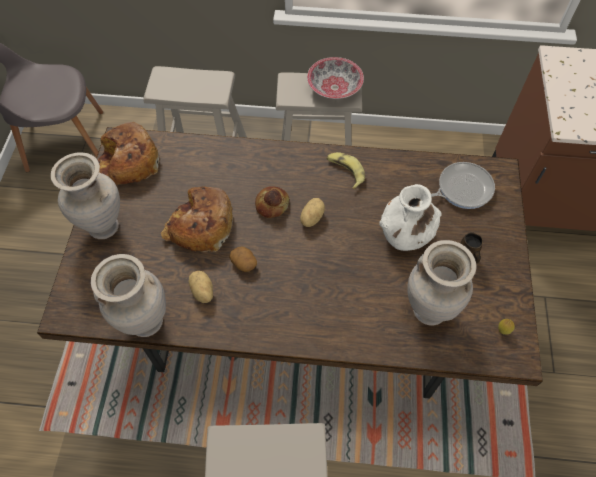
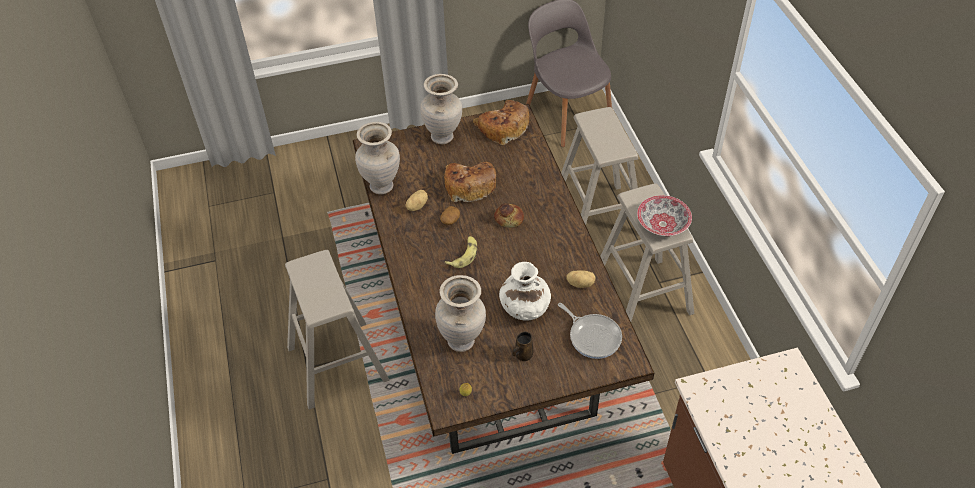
camera: 70 degrees right, 10 degrees down
potato [300,198,325,227] -> potato moved to [566,270,596,288]
banana [327,152,365,190] -> banana moved to [445,236,477,268]

